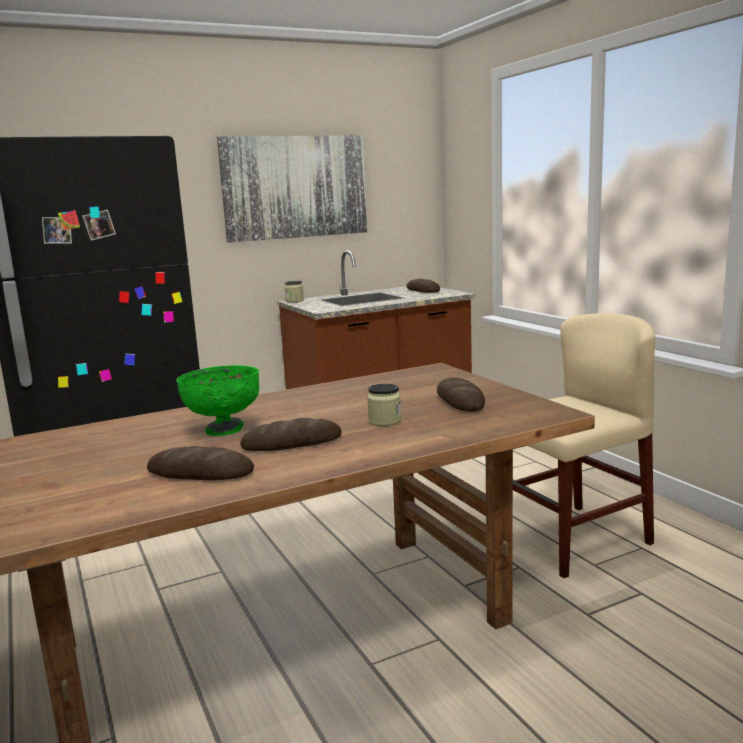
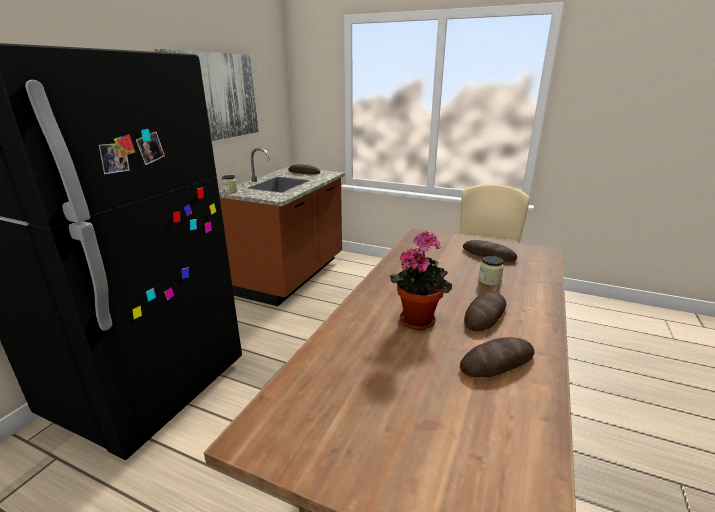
camera: 40 degrees left, 10 degrees up
green bowl [176,365,259,436] -> potted plant [390,231,452,330]

